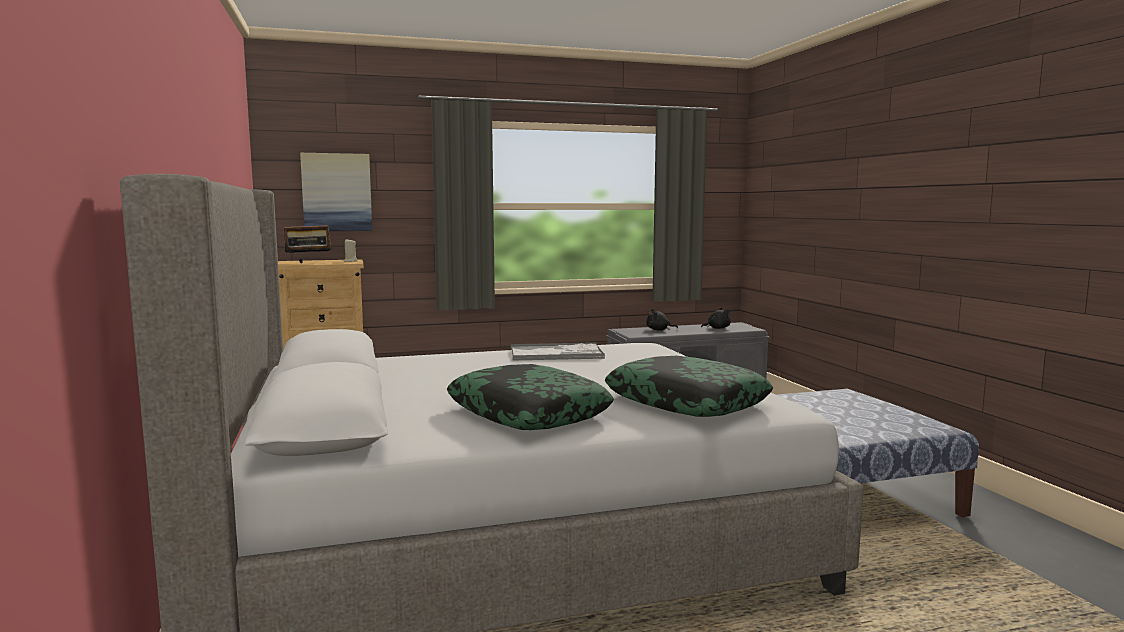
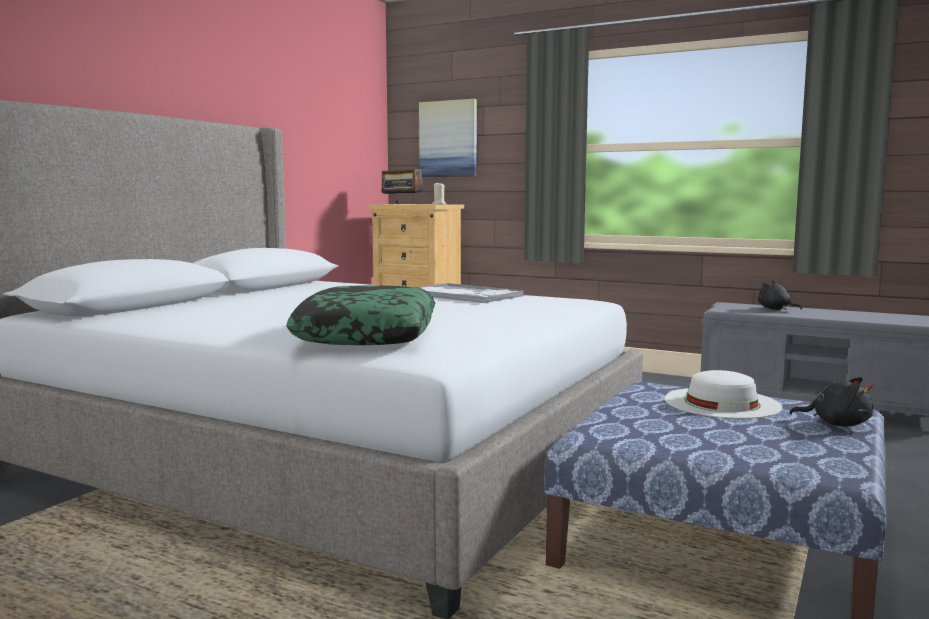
camera: 45 degrees right, 0 degrees up
pillow [447,364,614,430] -> none
black plush toy [701,308,731,329] -> black plush toy moved to [789,377,873,427]
none -> white hat [664,370,782,419]

